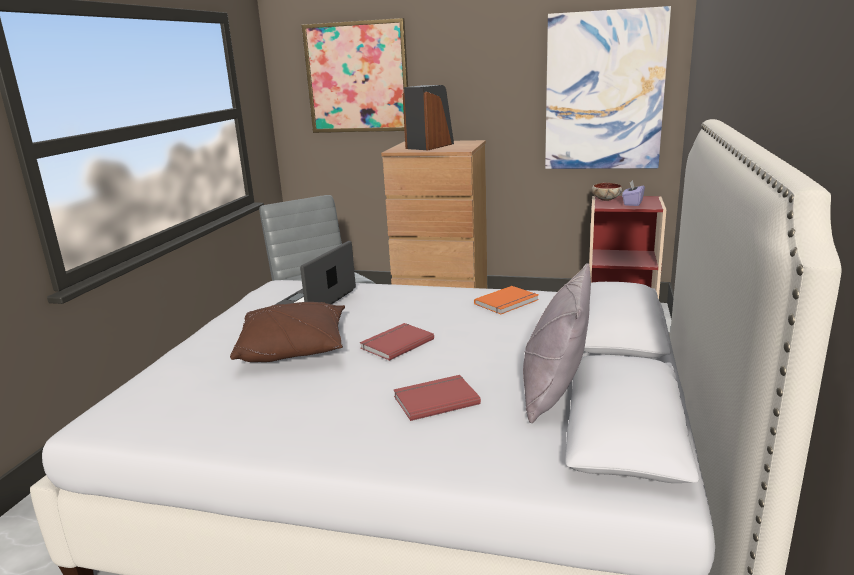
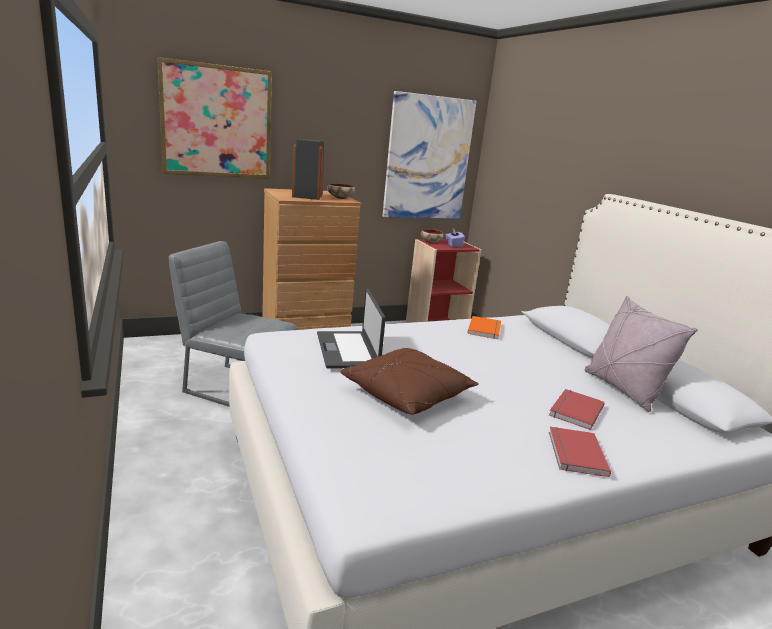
camera: 40 degrees left, 0 degrees up
red book [360,323,434,361] -> red book moved to [549,427,611,477]
none -> bowl [327,183,355,199]

